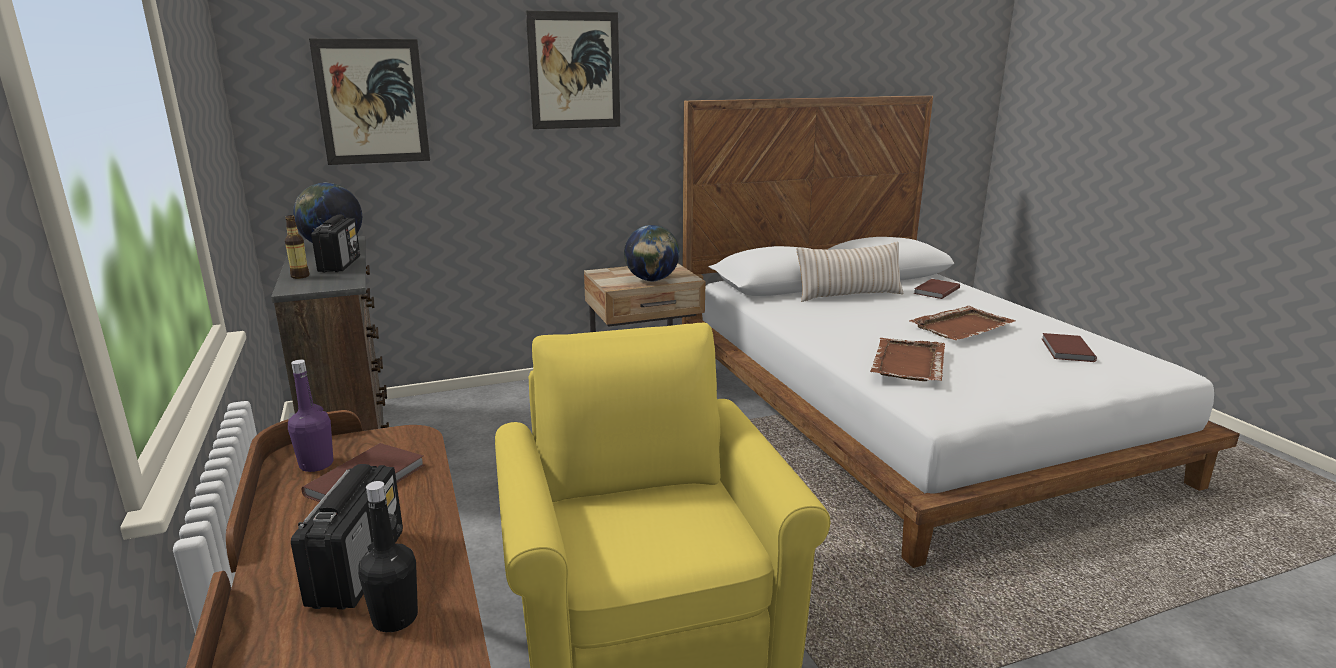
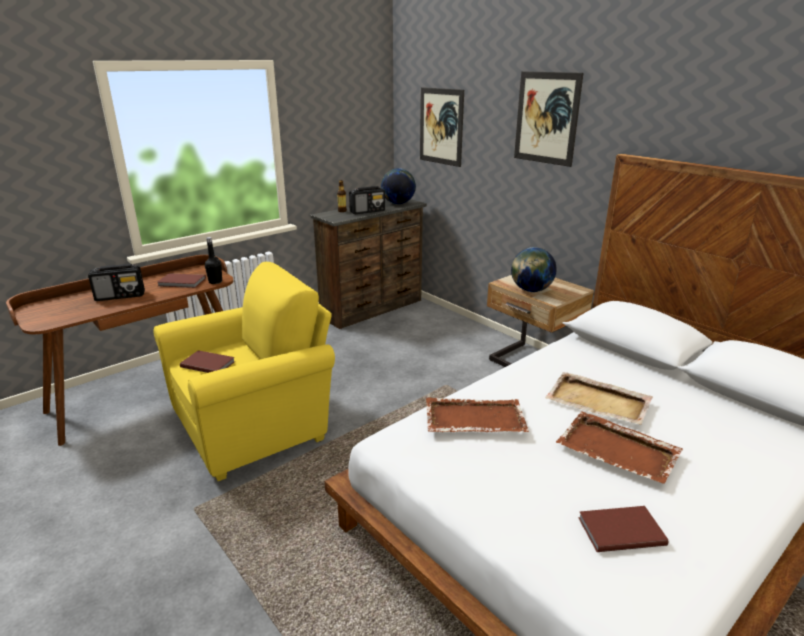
camera: 70 degrees right, 5 degrees up
purple bottle [288,360,333,472] -> none
black bottle [358,481,418,632] -> black bottle moved to [205,237,222,284]
beige pillow [796,242,904,302] -> none
brown book [913,279,960,299] -> brown book moved to [180,350,235,373]
none -> beige tray [545,372,652,425]

